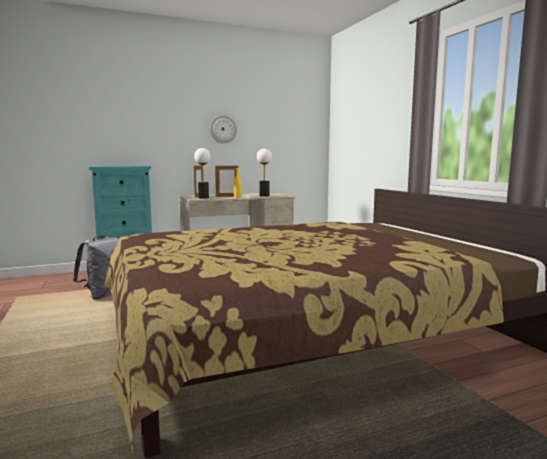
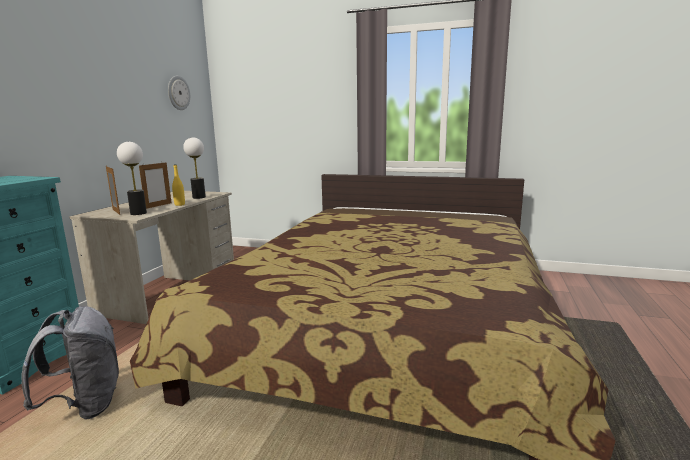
camera: 50 degrees left, 5 degrees up
wall clock [210,115,237,144] -> wall clock moved to [168,76,190,110]

